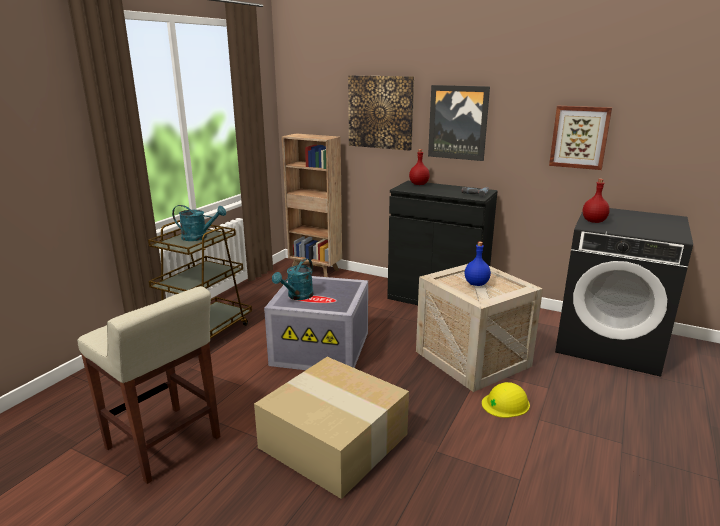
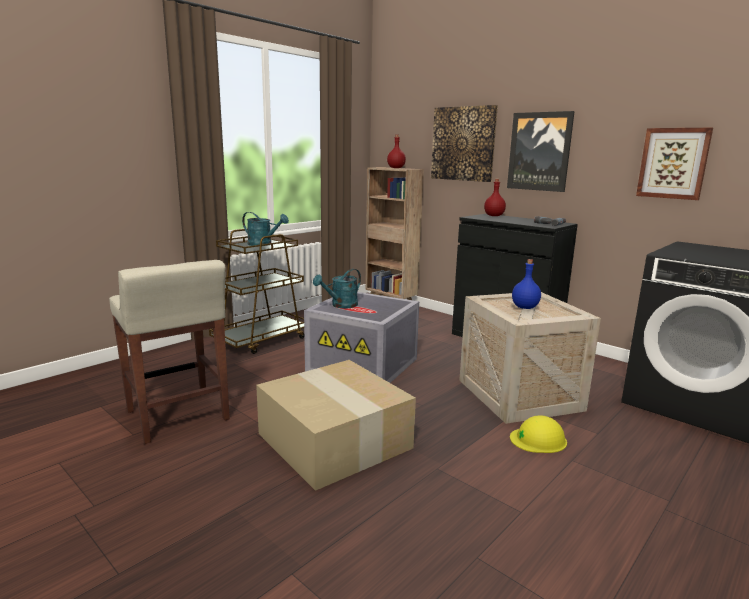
camera: 15 degrees right, 5 degrees down
red bottle [583,179,610,223] -> red bottle moved to [387,135,406,168]

